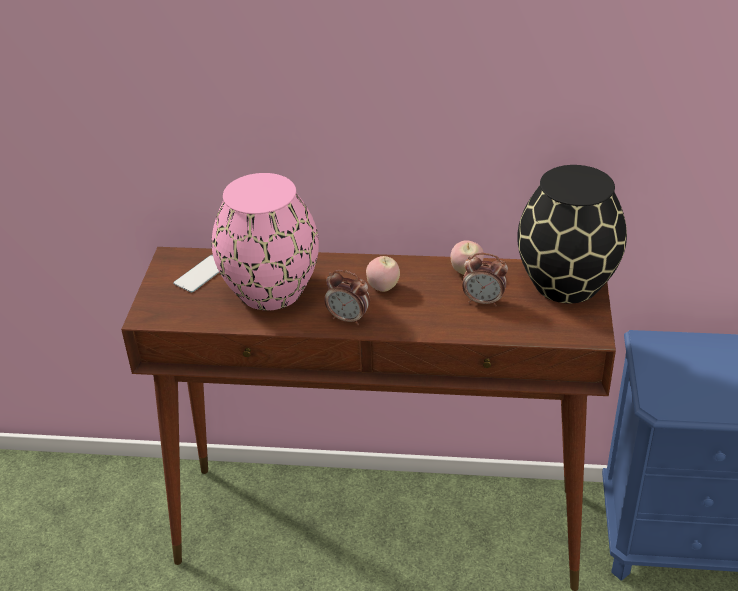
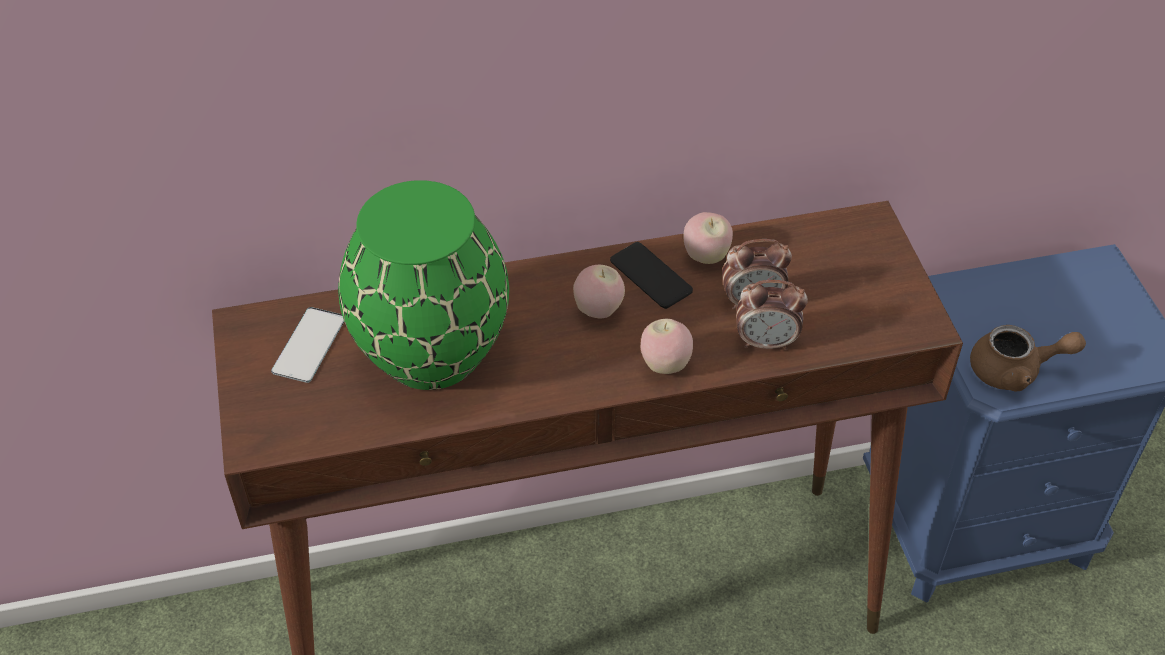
camera: 20 degrees left, 10 degrees up
pink vase [212,173,319,311] -> green vase [338,180,509,390]
alarm clock [324,270,370,325] -> alarm clock moved to [736,280,808,350]
black vase [517,165,627,303] -> none
none -> phone [610,242,693,309]
none -> apple [641,319,693,374]
none -> brown teapot [970,325,1086,391]

